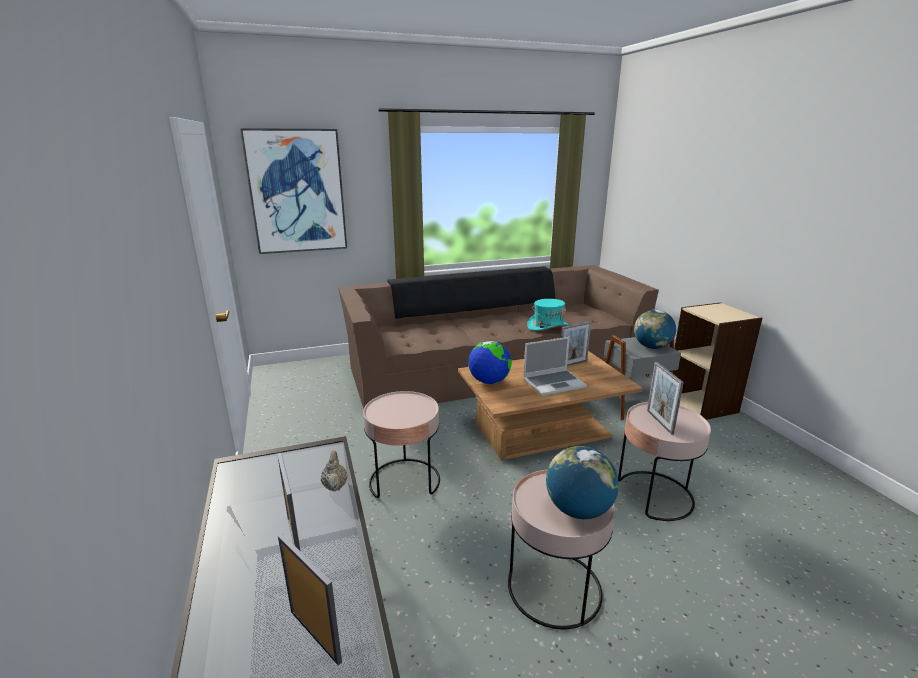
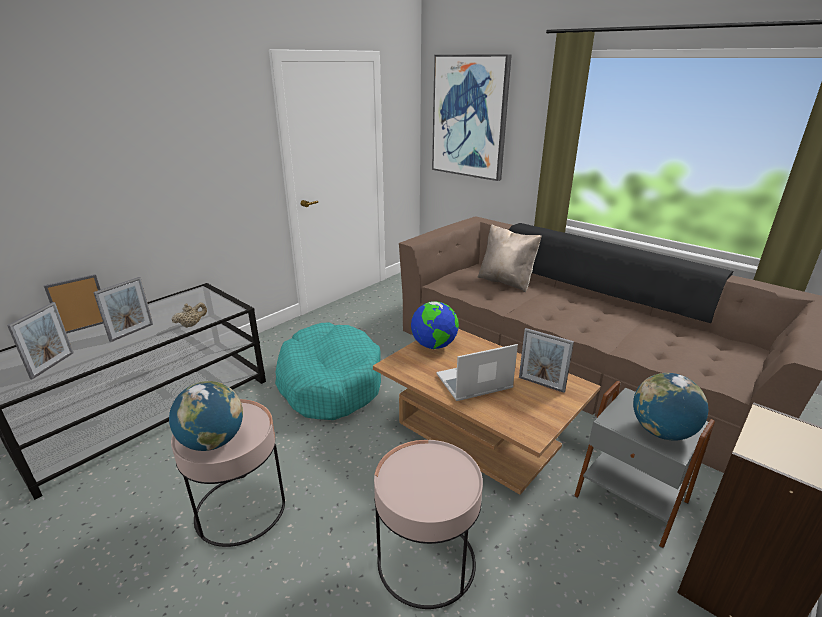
camera: 60 degrees right, 5 degrees up
pink side table [363,391,440,498] -> turquoise dog bed [275,323,381,420]
laptop [523,337,587,396] -> laptop turned 120 degrees clockwise [436,344,518,401]
turquoise hat [527,299,569,331] -> none
picture frame [647,362,684,435] -> picture frame moved to [43,274,103,333]
none -> beige pillow [478,224,542,293]

